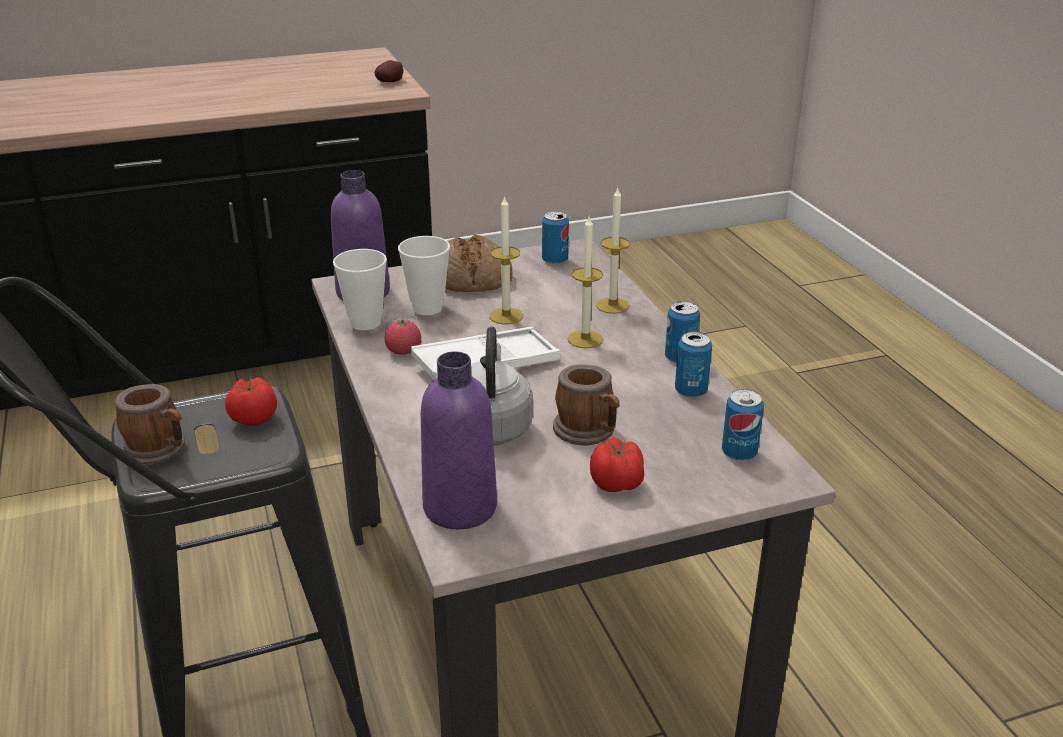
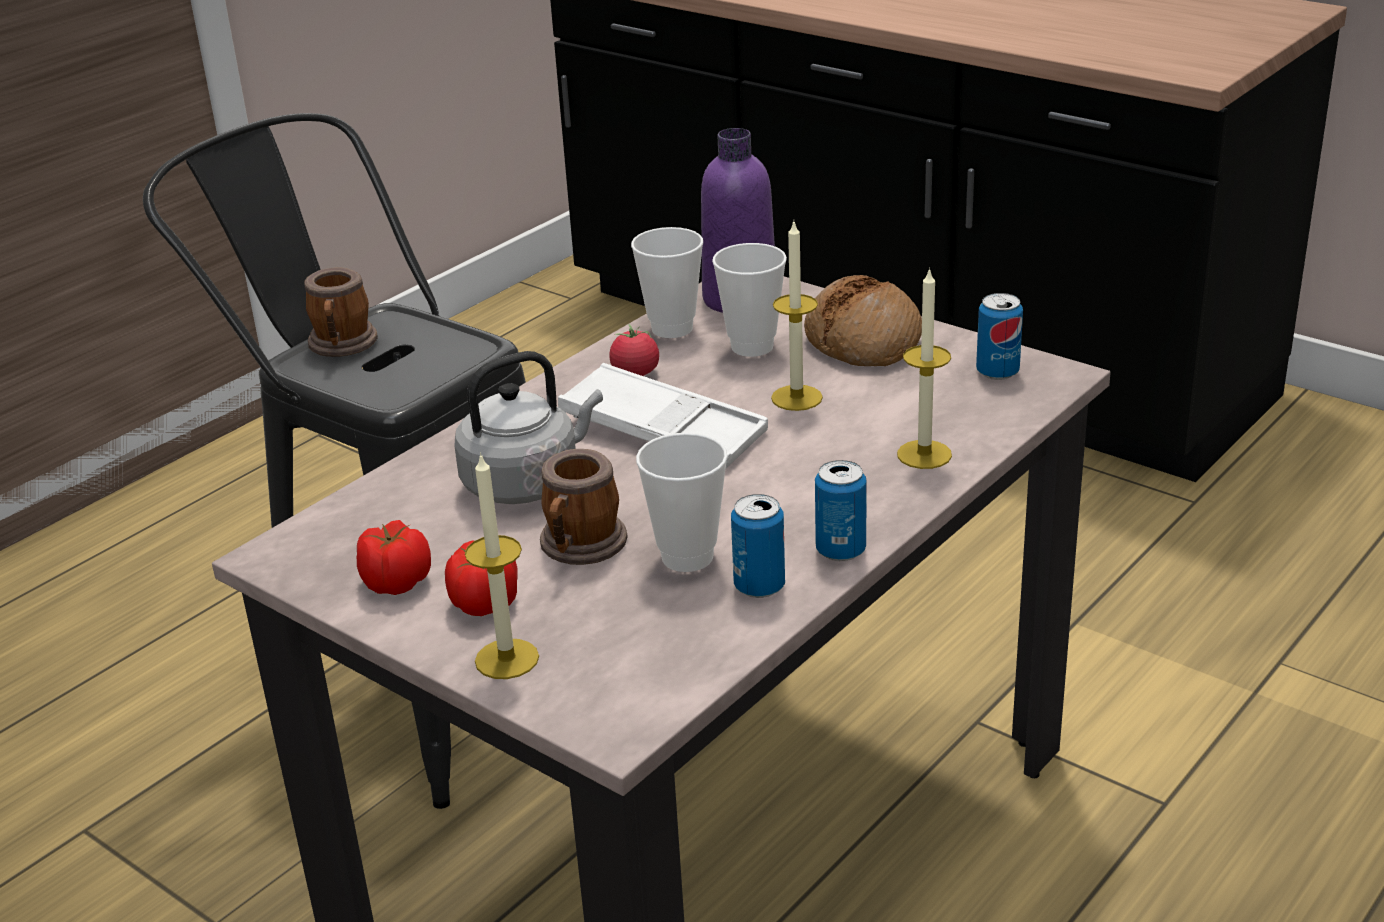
camera: 60 degrees right, 0 degrees up
tomato [225,377,277,426] -> tomato moved to [357,520,431,595]
potato [375,60,403,82] -> none
purple bottle [421,351,497,529] -> none
candle [568,217,603,348] -> candle moved to [465,452,539,679]
can [722,389,764,461] -> none
none -> cup [636,433,728,572]

